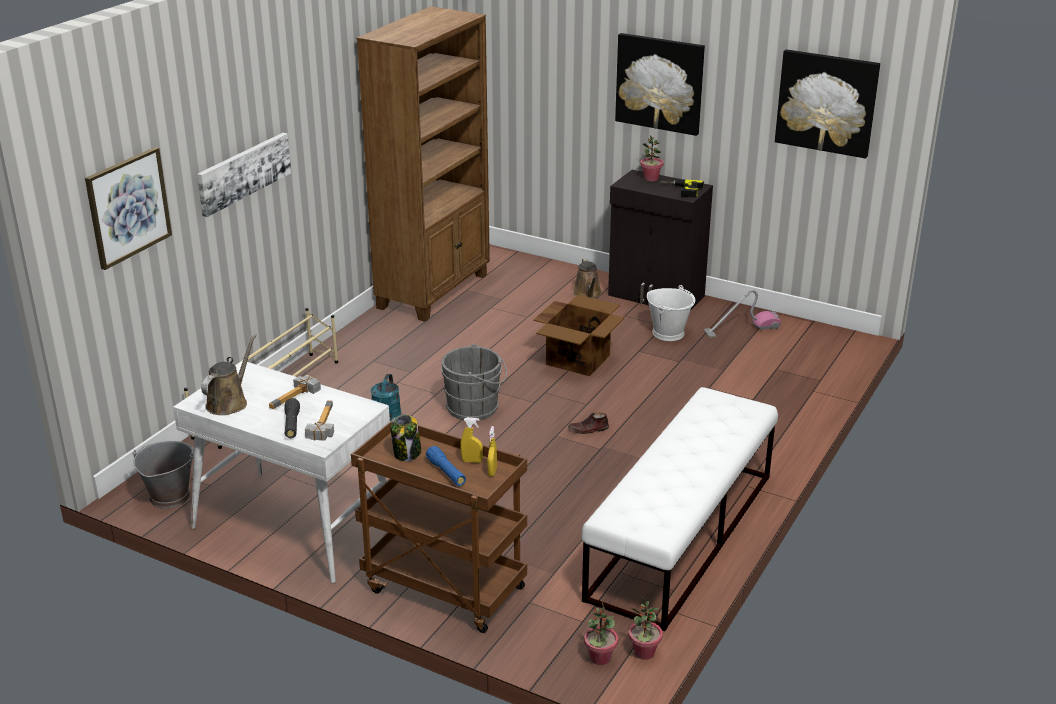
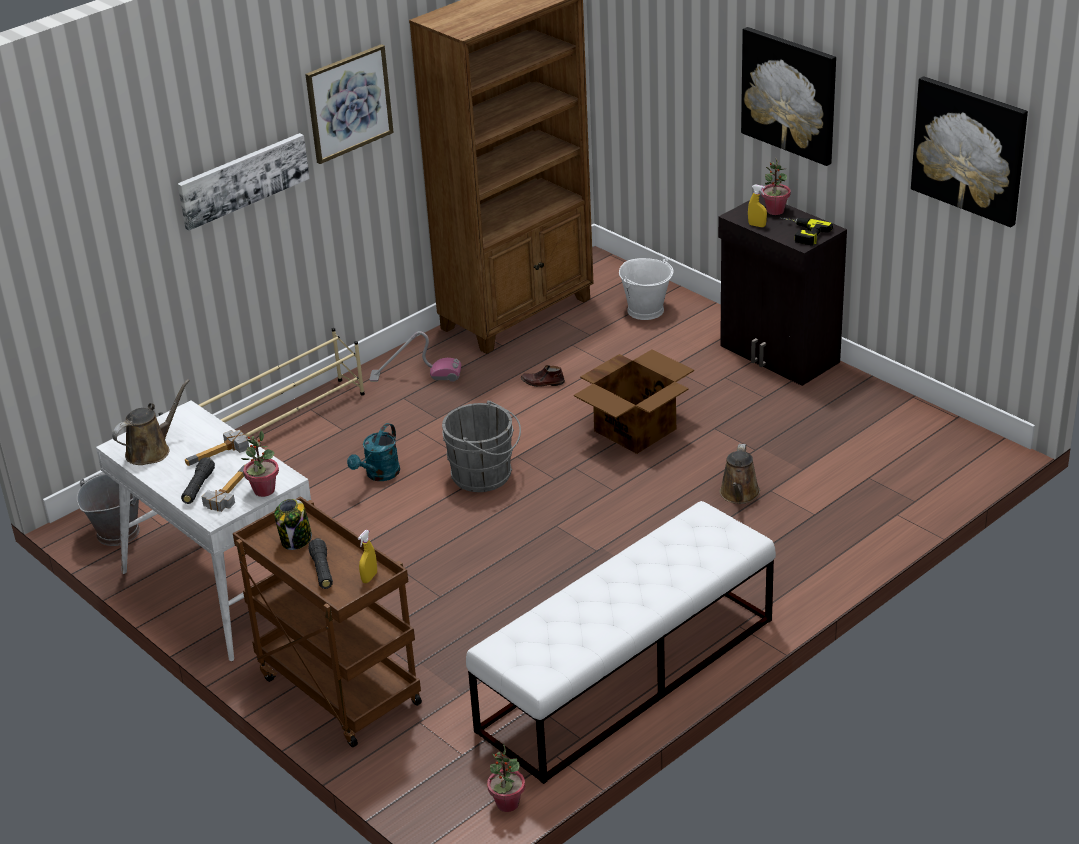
camera: 20 degrees right, 5 degrees up
picture [85,147,172,270] -> picture moved to [305,44,394,164]
blue flashlight [426,446,466,486] -> black flashlight [308,538,333,589]
yellow spray bottle [460,417,483,463] -> yellow spray bottle moved to [748,184,767,227]
brown shoe [568,413,609,434] -> brown shoe moved to [521,365,565,387]
brown watering can [573,258,602,298] -> brown watering can moved to [720,444,760,504]
potted plant [584,602,618,665] -> potted plant moved to [241,431,279,497]
white bucket [647,285,695,341] -> white bucket moved to [619,257,674,320]
vacuum cleaner [704,289,781,337] -> vacuum cleaner moved to [369,331,461,382]

